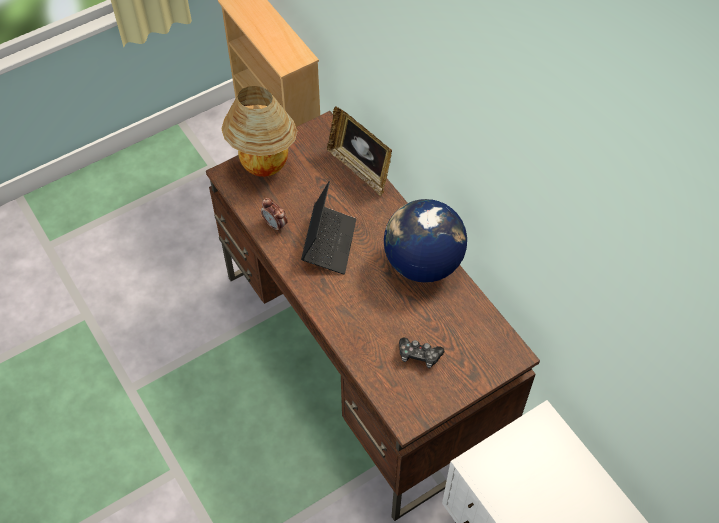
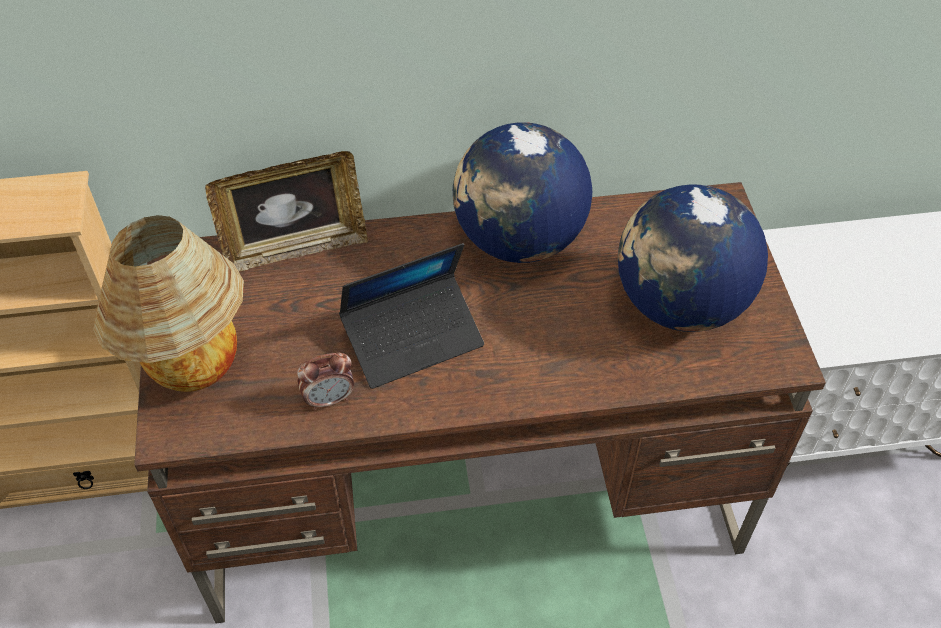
camera: 65 degrees left, 5 degrees down
laptop [301,181,356,274] -> laptop turned 120 degrees clockwise [339,243,484,389]
game controller [399,338,445,368] -> globe [618,184,768,332]

